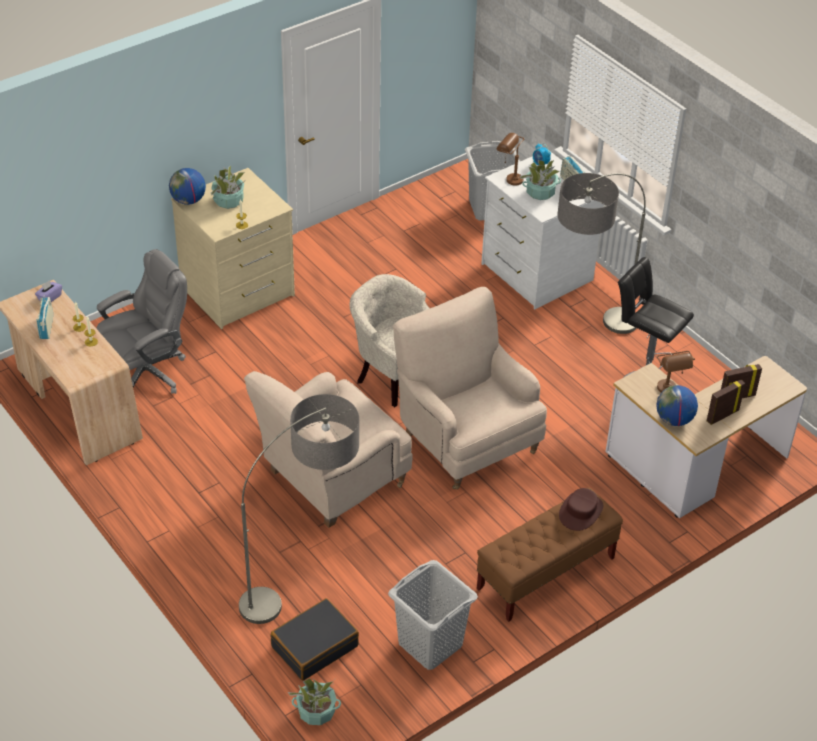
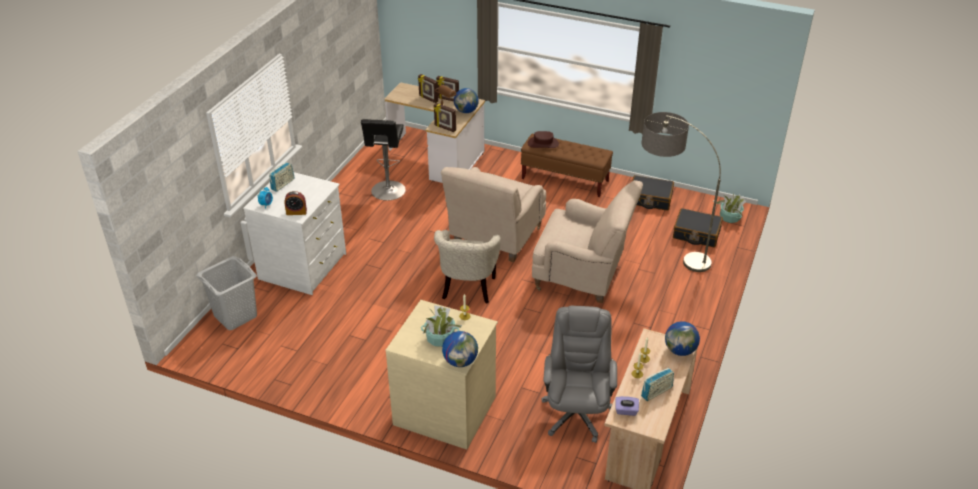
camera: 120 degrees left, 5 degrees down
grey office chair [96,249,187,394] -> grey office chair turned 75 degrees clockwise [541,306,617,443]
grey laundry basket [388,560,478,670] -> black suitcase [632,175,674,211]
brown table lamp [496,133,524,185] -> alarm clock [284,191,307,215]
potted plant [520,160,561,200] -> none
floor lamp [558,173,646,334] -> none
none -> picture frame [433,103,456,132]
none -> globe [665,321,700,356]

